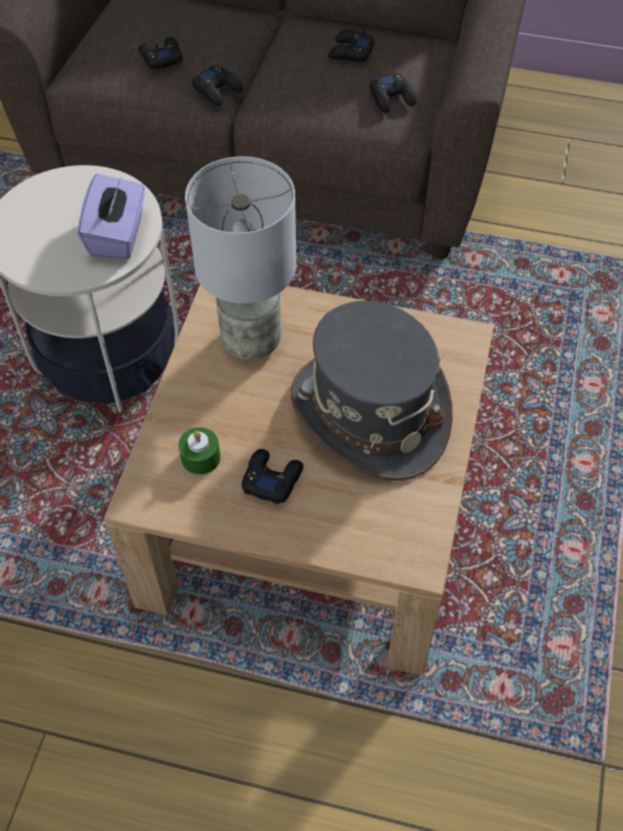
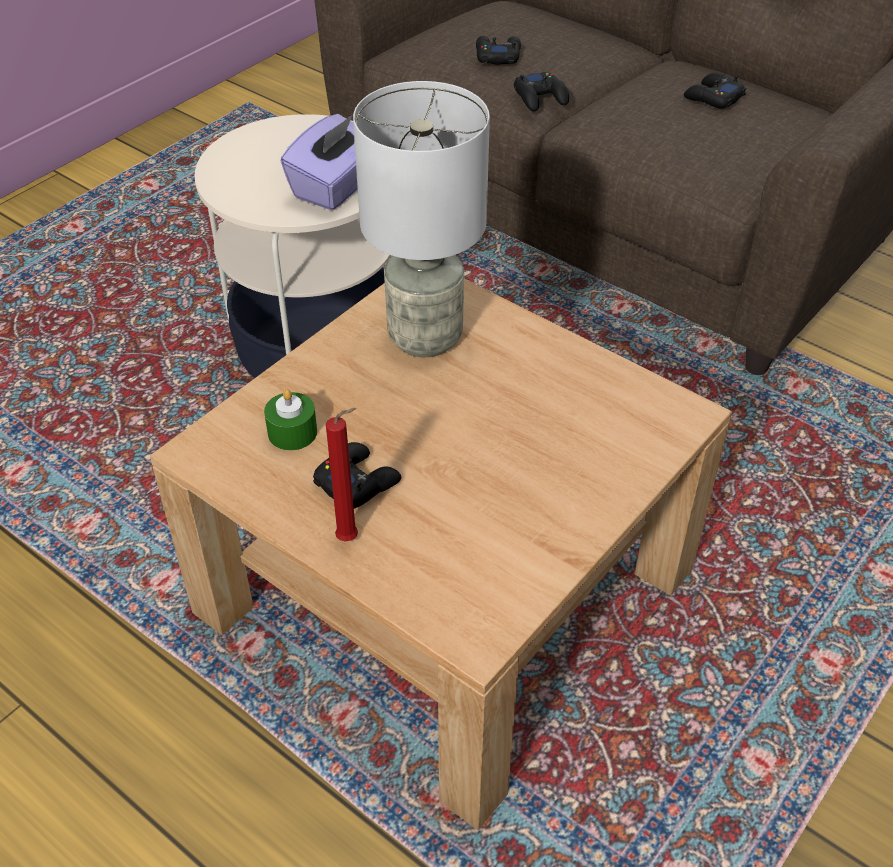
camera: 25 degrees right, 10 degrees down
grey hat [291,301,453,481] -> none
black game controller [369,73,416,113] -> none
none -> red candle [326,408,358,542]

